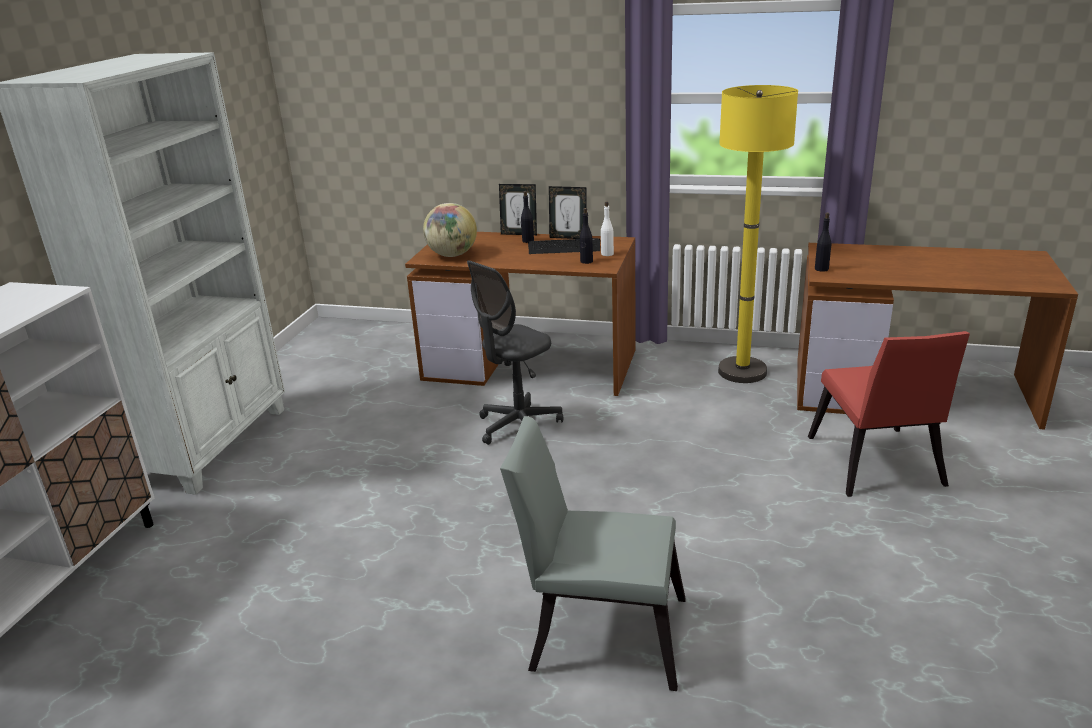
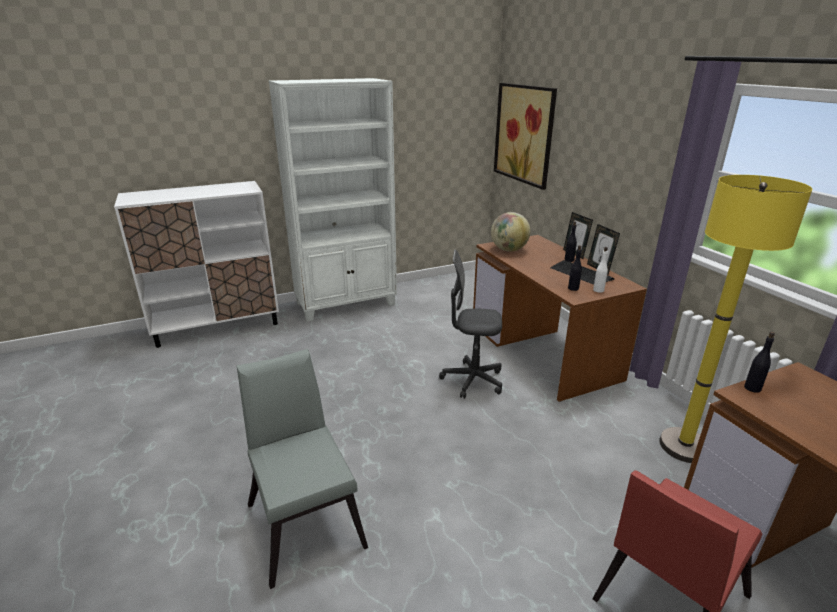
camera: 50 degrees right, 0 degrees up
none -> picture [494,83,557,190]

